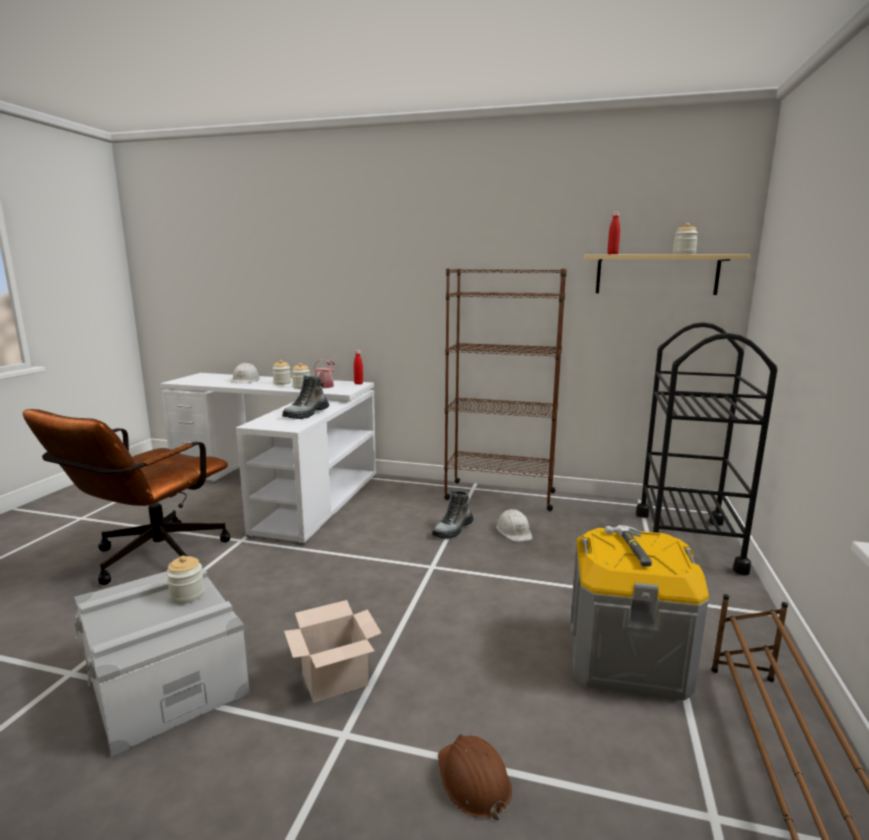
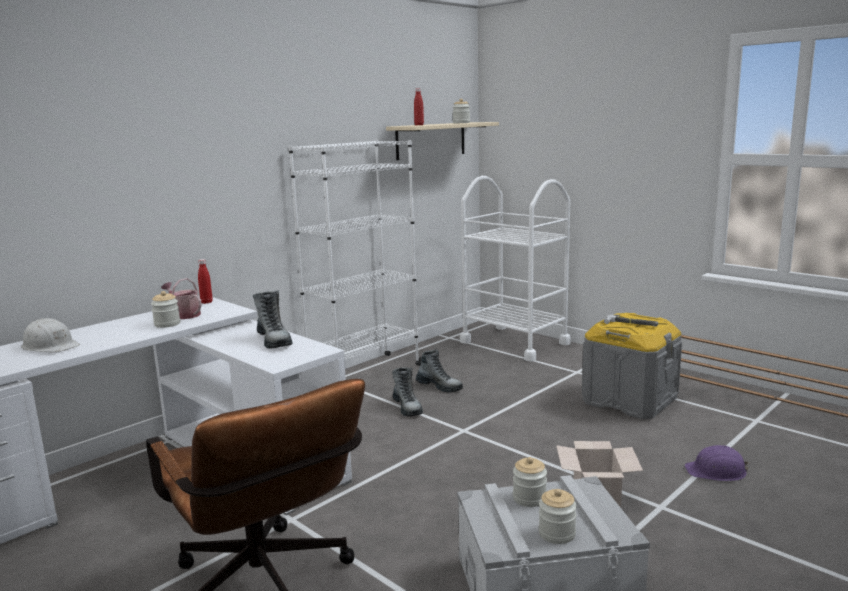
camera: 60 degrees left, 0 degrees up
jar [272,360,291,385] -> jar moved to [539,489,577,544]
brown hard hat [438,735,512,820] -> purple hard hat [685,445,749,481]
brown bookcase [444,268,567,511] -> white bookcase [289,140,421,366]
white hard hat [496,509,532,542] -> boot [416,349,463,393]
black cart [636,322,777,575] -> white cart [460,176,571,362]

